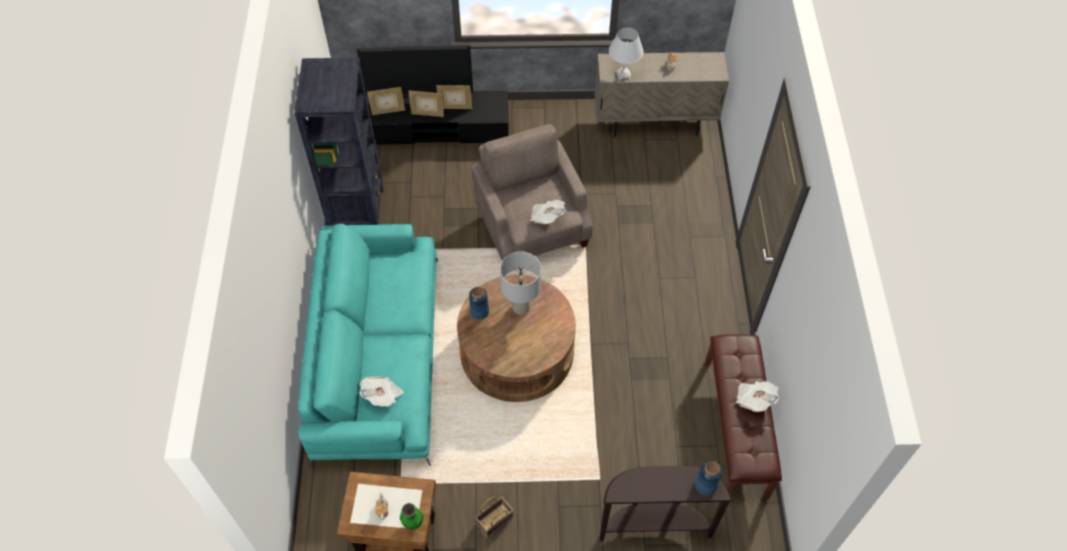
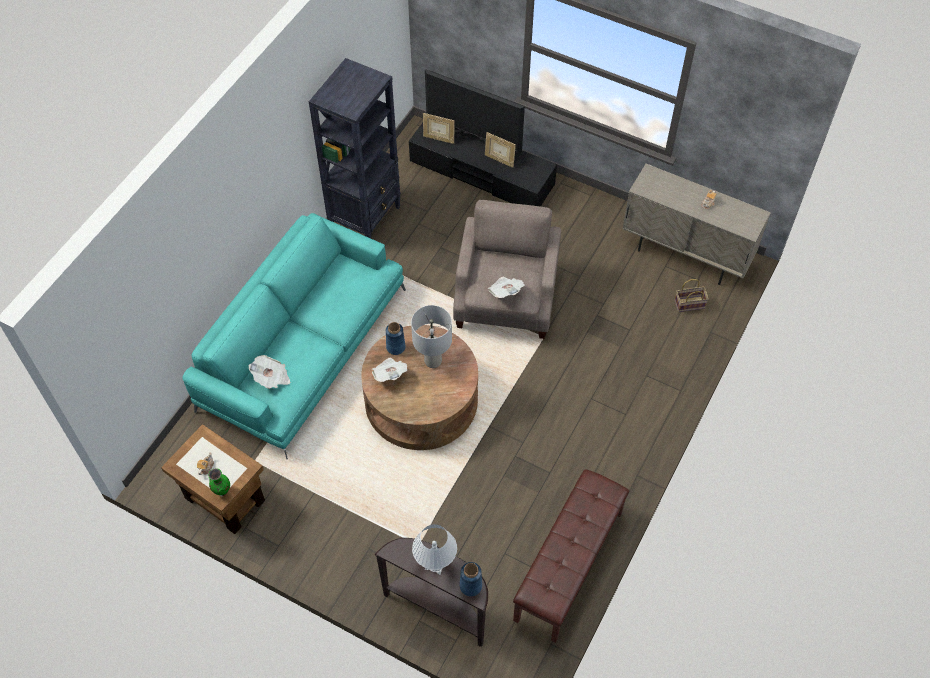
camera: 30 degrees right, 0 degrees up
picture frame [408,90,444,117] -> none
basket [475,497,513,537] -> basket moved to [674,279,709,312]
white table lamp [609,27,644,80] -> white table lamp moved to [412,524,457,575]
newspaper [736,381,779,412] -> newspaper moved to [372,358,407,382]

